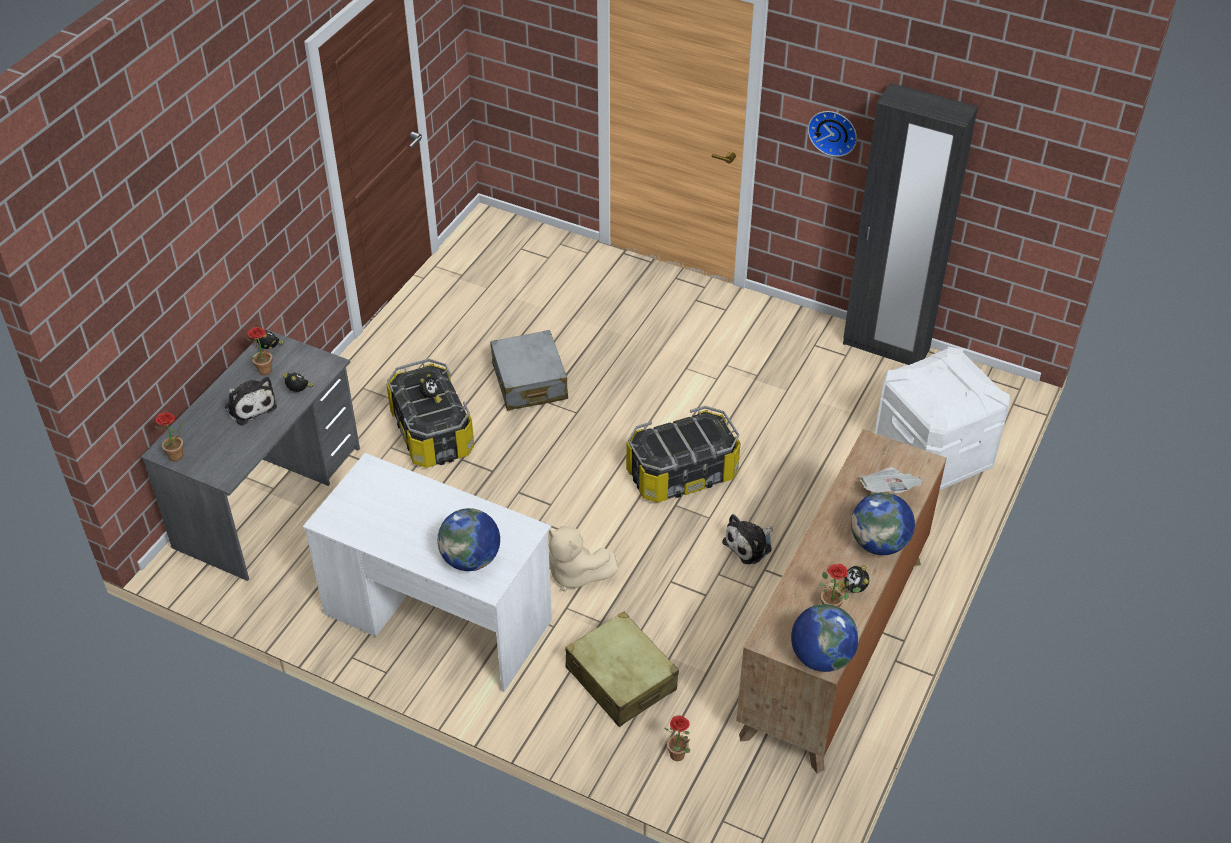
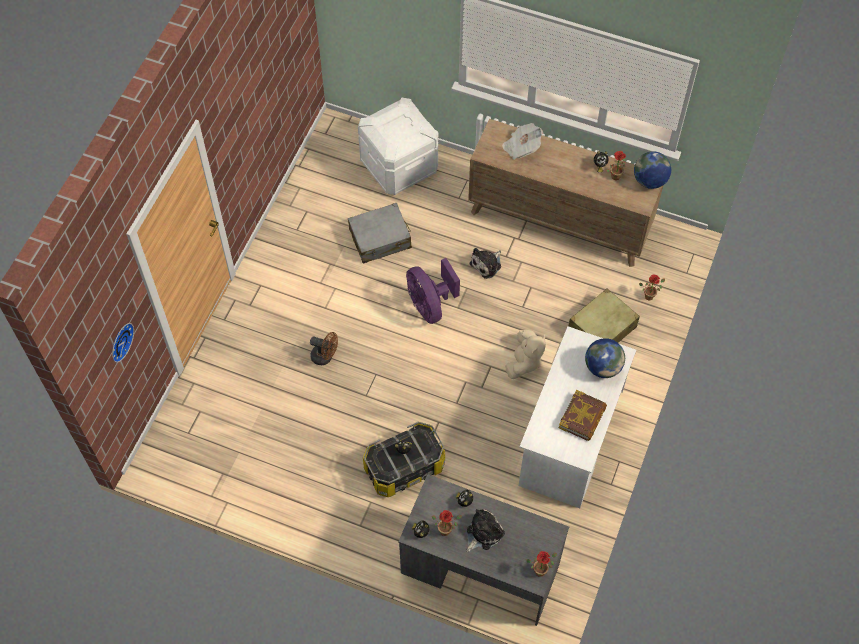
camera: 95 degrees left, 15 degrees up
grey suitcase [490,330,568,411] -> grey suitcase moved to [348,203,412,263]
storage box [626,406,741,503] -> purple fan [406,258,460,324]
plush toy [722,514,773,564] -> plush toy turned 90 degrees clockwise [470,248,501,279]
wall clock [808,111,857,157] -> wall clock moved to [112,323,134,363]
black wardrobe [843,83,978,365] -> none
globe [851,492,915,555] -> none
none -> brown fan [310,332,338,365]
none -> book [559,390,607,441]

